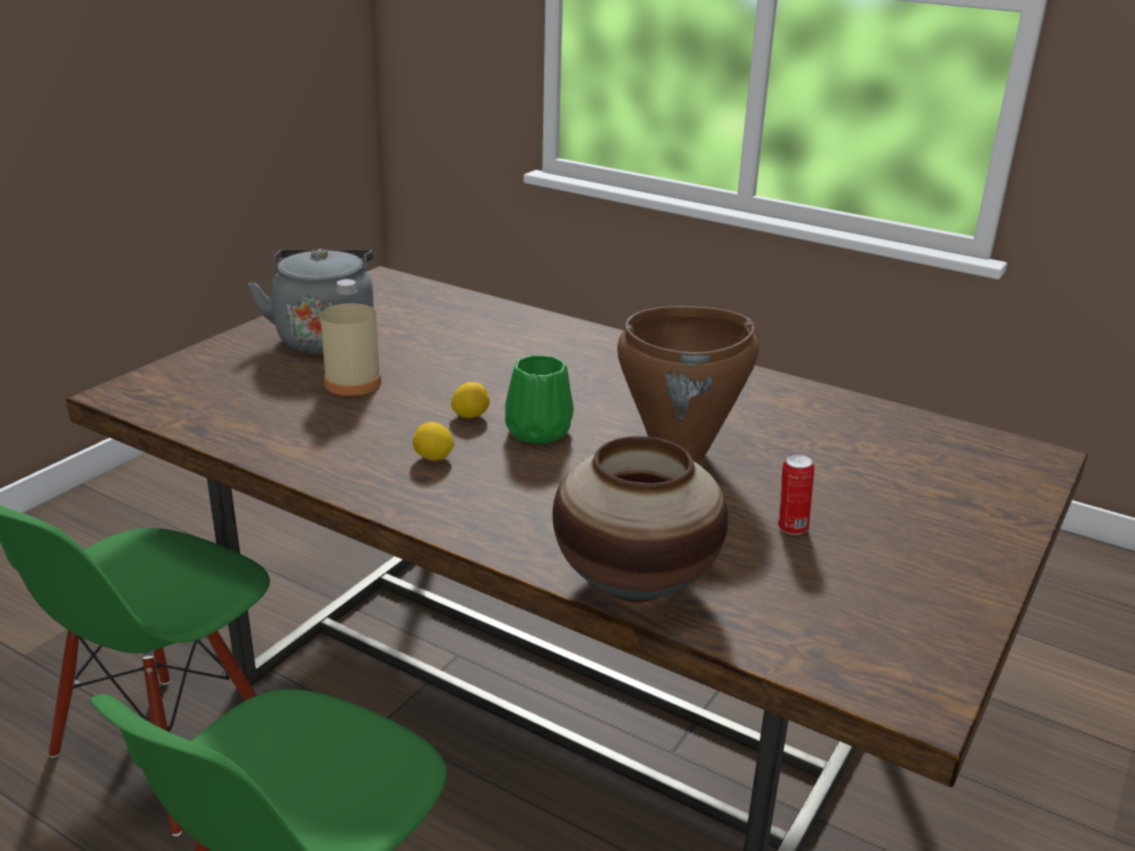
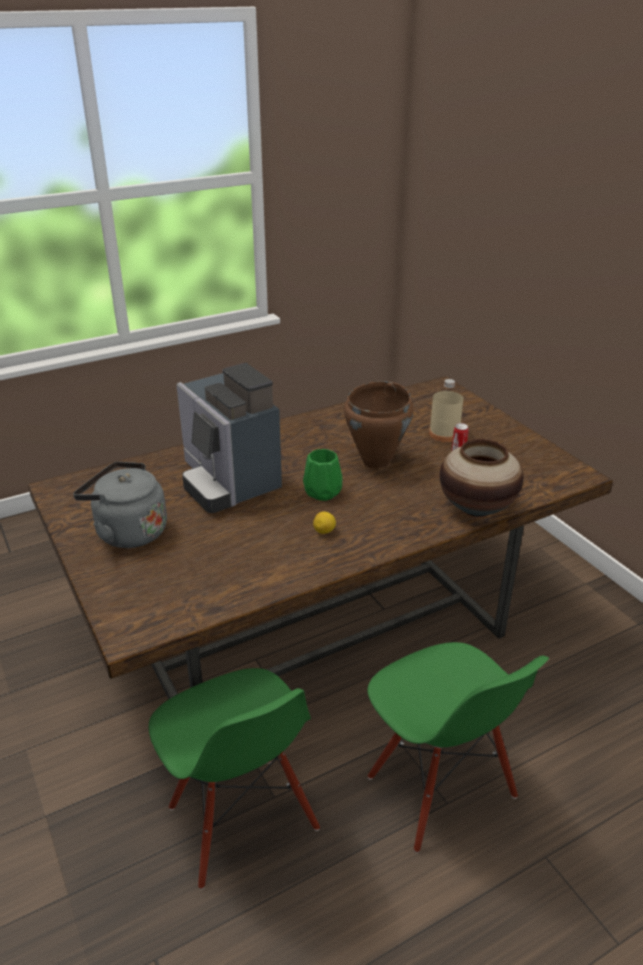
camera: 60 degrees left, 5 degrees up
beige bottle [320,279,381,396] -> beige bottle moved to [429,379,464,442]
lemon [451,382,490,418] -> none
none -> coffee machine [177,363,282,513]

